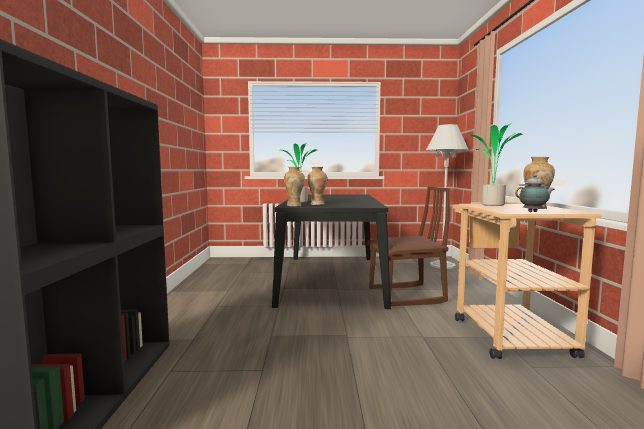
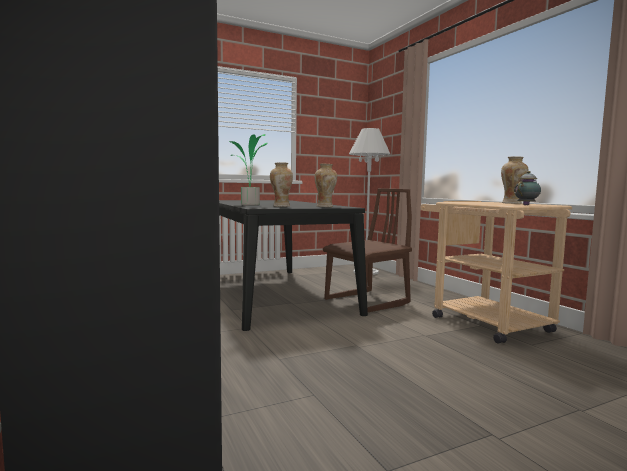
camera: 25 degrees left, 0 degrees up
vase [284,167,305,207] -> vase moved to [315,164,337,207]
potted plant [468,123,522,206] -> none

